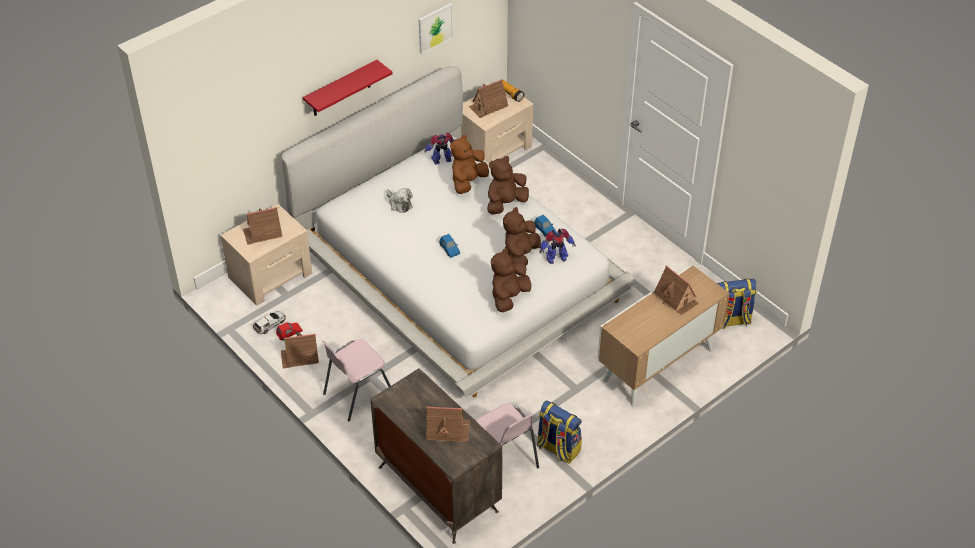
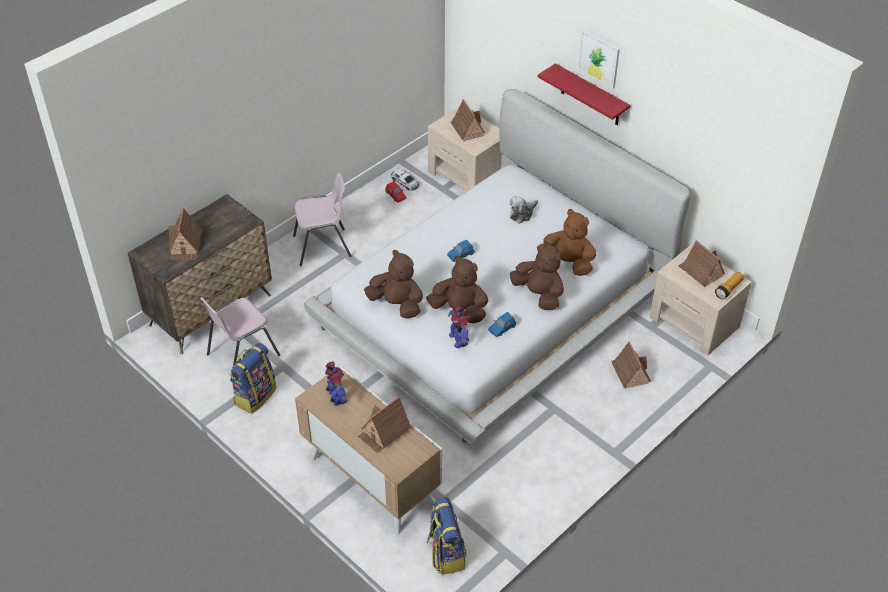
camera: 85 degrees right, 0 degrees up
toy house [281,332,319,369] -> toy house moved to [612,341,651,388]
pink chair [322,339,391,421] -> pink chair turned 120 degrees clockwise [293,173,352,266]
picture [419,3,453,54] -> picture moved to [578,30,620,89]
toy robot [424,133,454,165] -> toy robot moved to [325,361,347,406]

